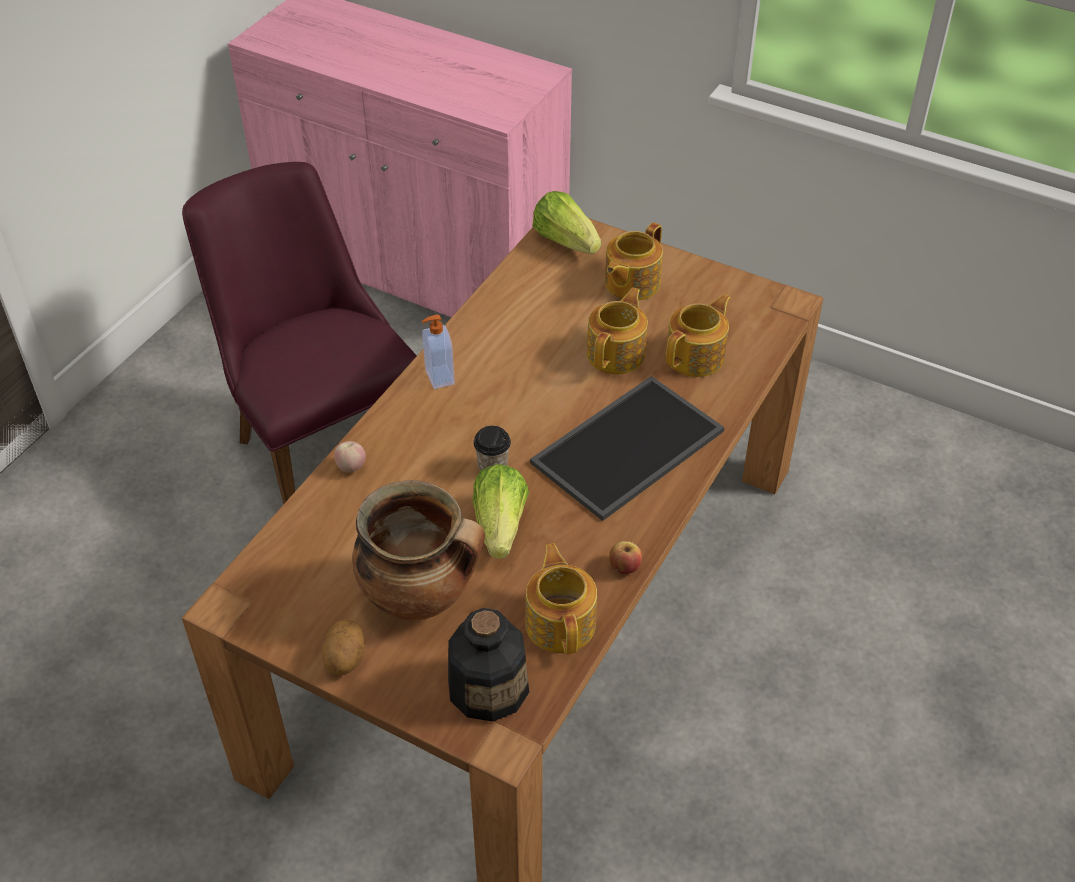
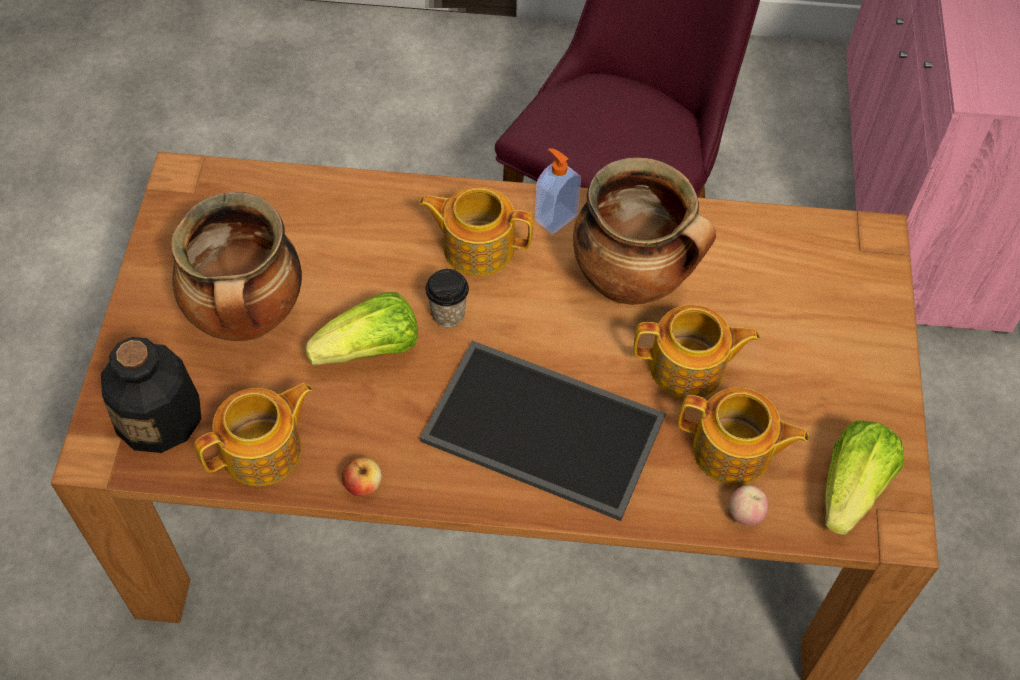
camera: 65 degrees right, 10 degrees up
potato [321,619,365,675] -> none
apple [334,441,366,473] -> apple moved to [729,485,768,526]
lettuce [532,191,601,254] -> lettuce moved to [825,420,904,535]
teapot [605,222,663,301] -> teapot moved to [419,187,533,276]
none -> cooking pot [573,157,716,305]

